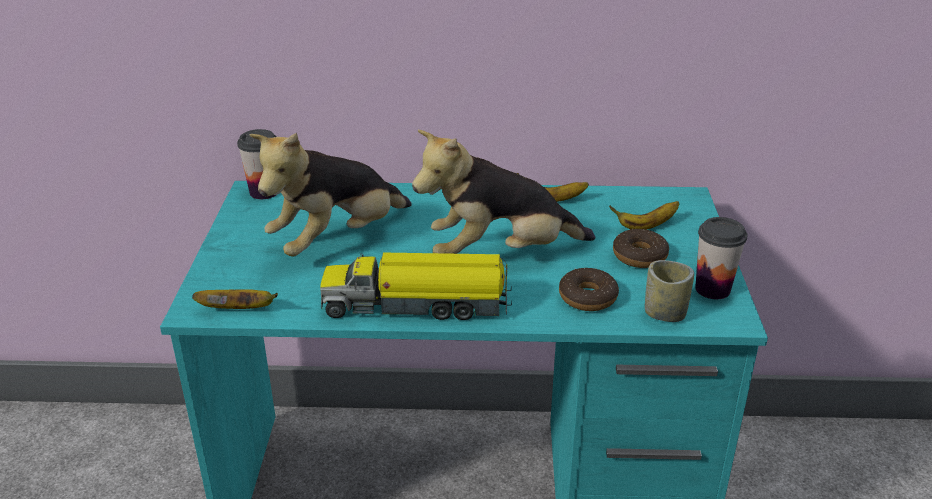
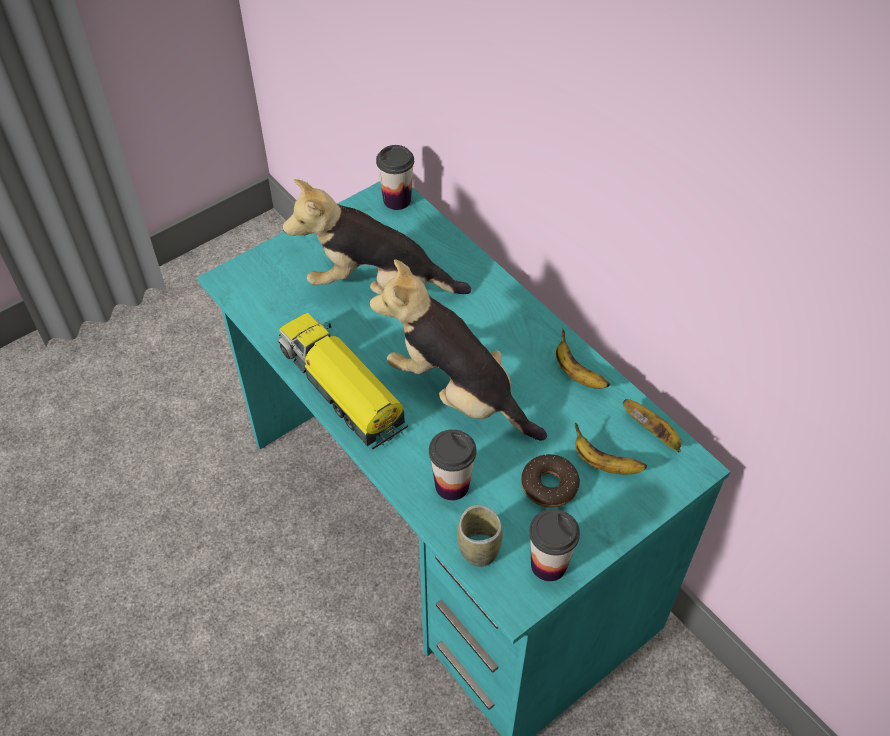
camera: 50 degrees right, 20 degrees up
banana [192,289,278,309] -> banana moved to [623,399,681,452]
donut [559,268,619,311] -> cup [429,429,477,501]

